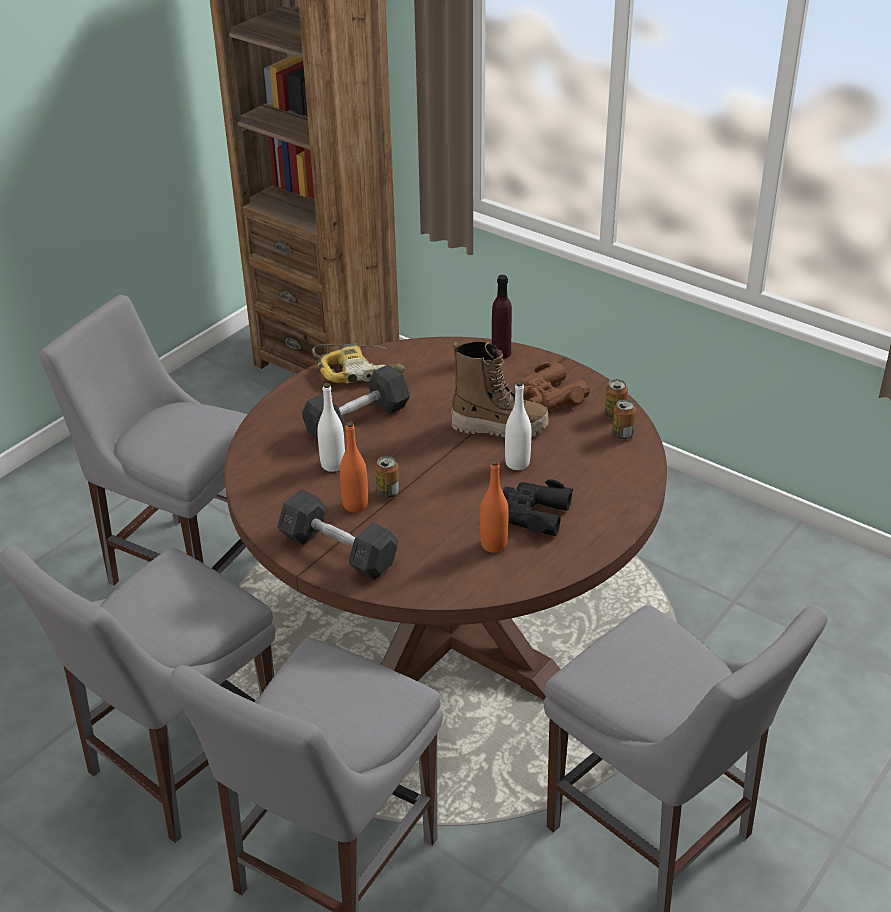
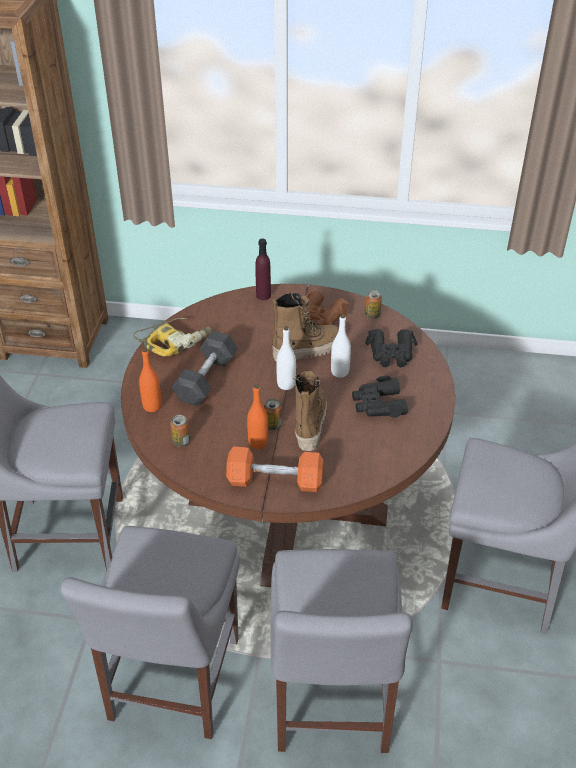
camera: 30 degrees left, 5 degrees up
grey dumbbell [277,489,398,580] -> orange dumbbell [226,446,323,492]
white bottle [317,383,345,472] -> white bottle moved to [276,326,296,390]
orange bottle [480,460,509,553] -> orange bottle moved to [139,348,162,412]
can [612,399,636,440] -> can moved to [170,415,190,447]
none -> boot [293,371,327,451]
none -> black binoculars [365,329,417,367]

